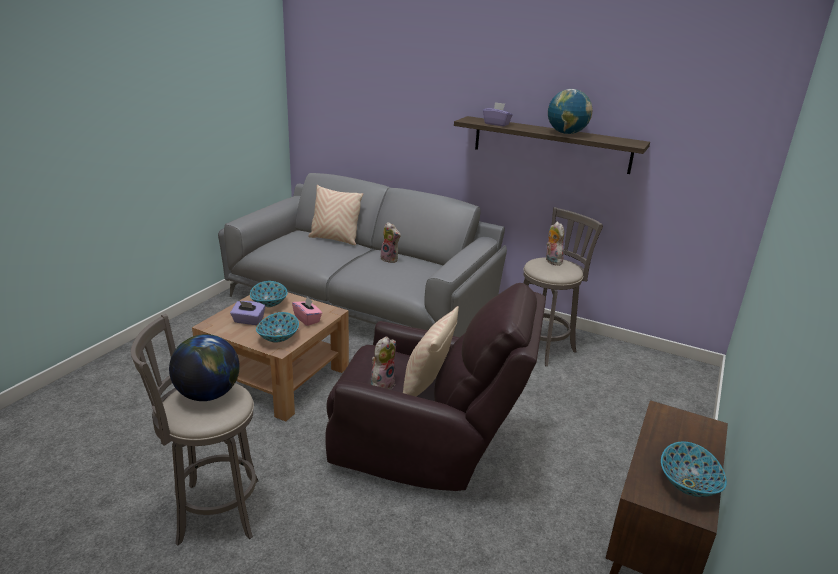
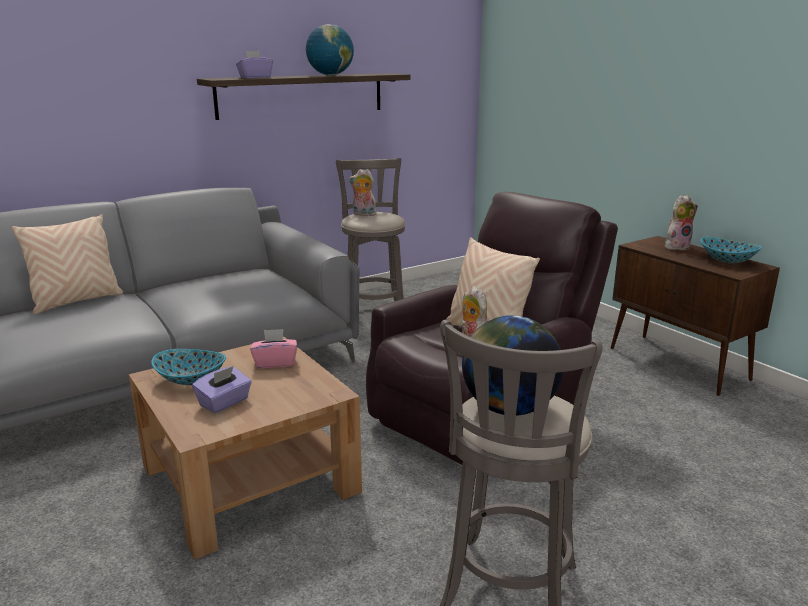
camera: 60 degrees left, 5 degrees down
bowl [256,312,299,343] -> none
plush toy [380,222,401,263] -> plush toy moved to [665,195,698,250]

